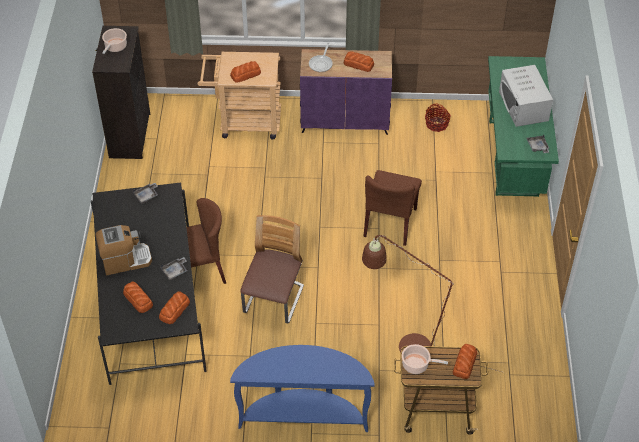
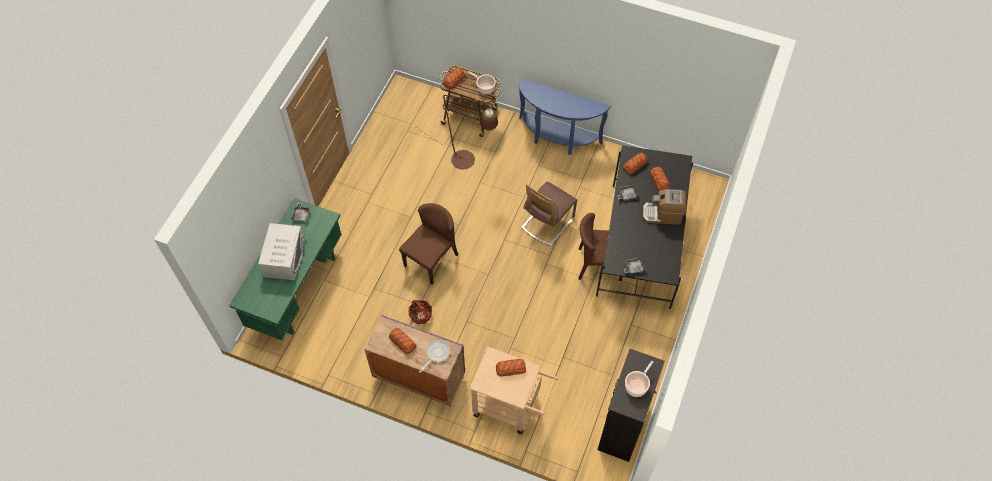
camera: 160 degrees left, 10 degrees up
basket [425,103,451,132] -> basket moved to [409,300,432,324]

